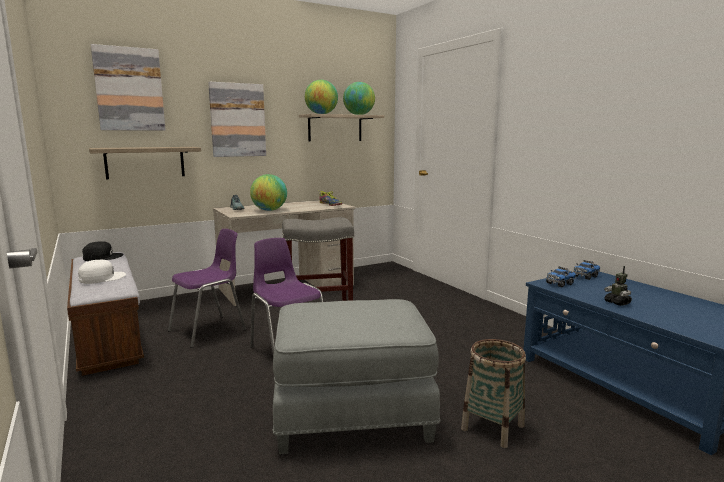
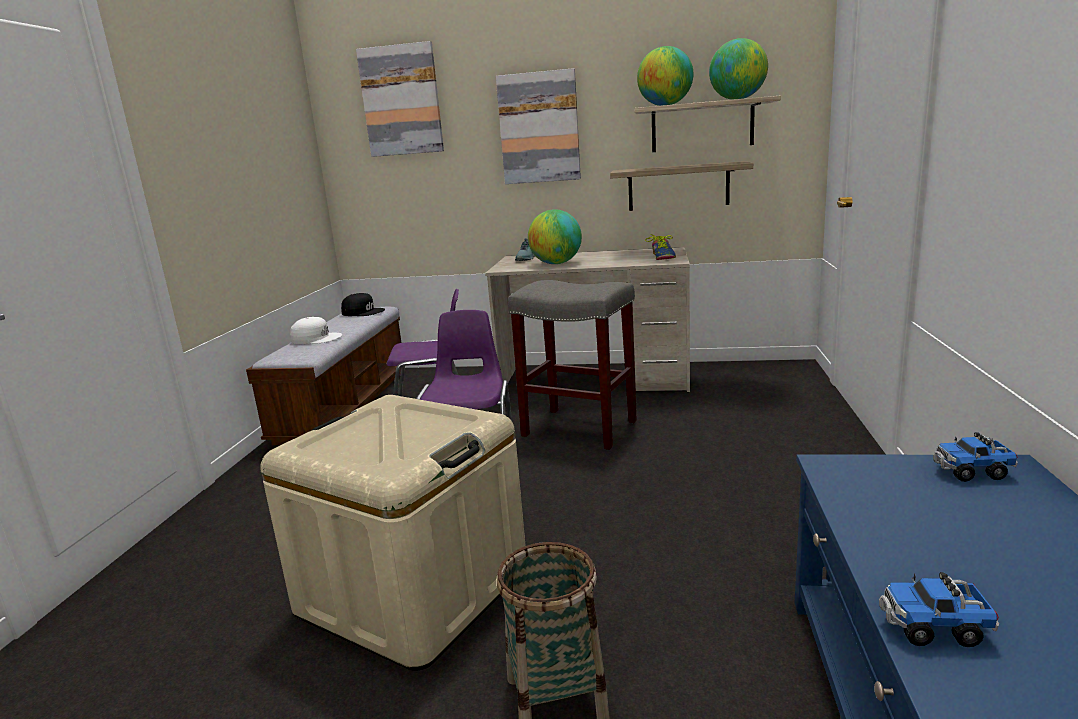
camera: 40 degrees right, 5 degrees up
shelf [89,147,201,179] -> shelf moved to [610,161,753,211]
grey ottoman [273,299,440,454] -> beige storage box [260,395,526,671]
toy truck [546,266,576,287] -> toy truck moved to [879,572,999,647]
toy robot [604,266,632,306] -> none

